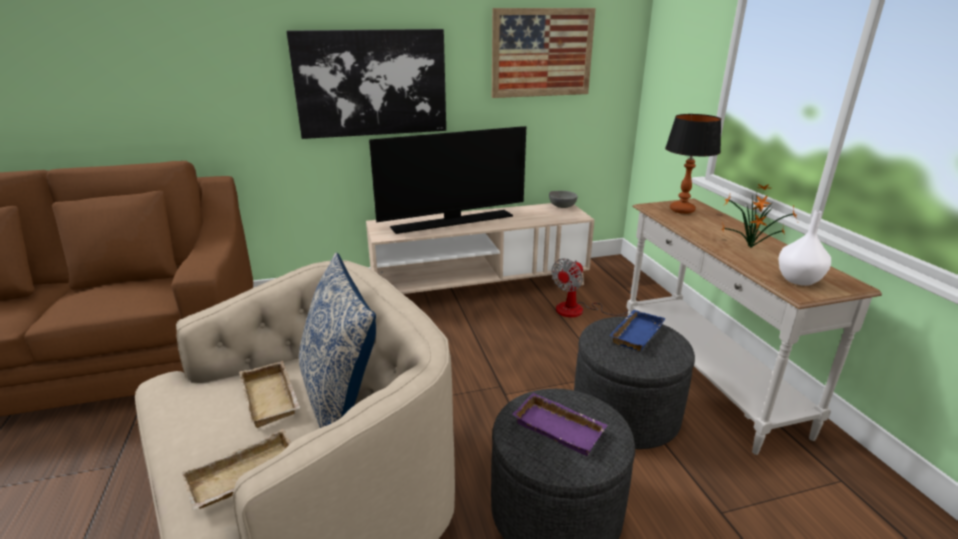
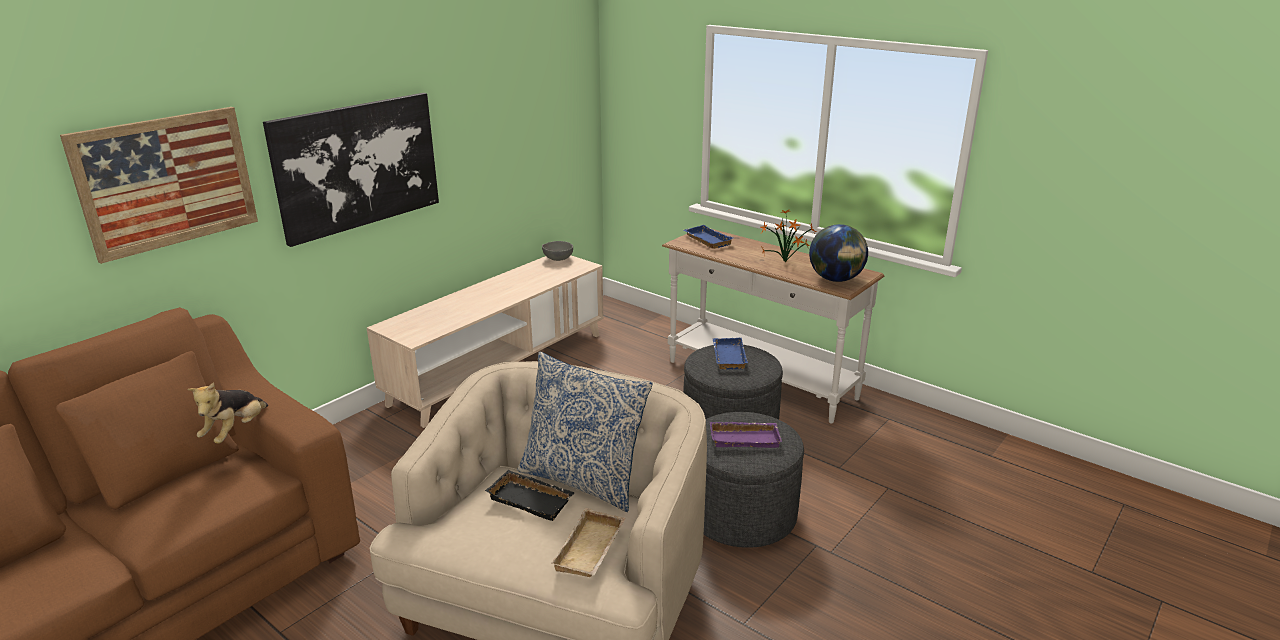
camera: 35 degrees left, 0 degrees up
beige tray [239,361,300,428] -> black tray [485,470,575,521]
television [369,126,526,234] -> none
picture [492,8,596,98] -> picture moved to [60,107,258,264]
fan [551,259,638,317] -> none
table lamp [665,114,721,214] -> blue tray [683,225,734,249]
white vase [778,210,831,286] -> globe [809,224,868,282]
none -> plush toy [187,382,268,444]

